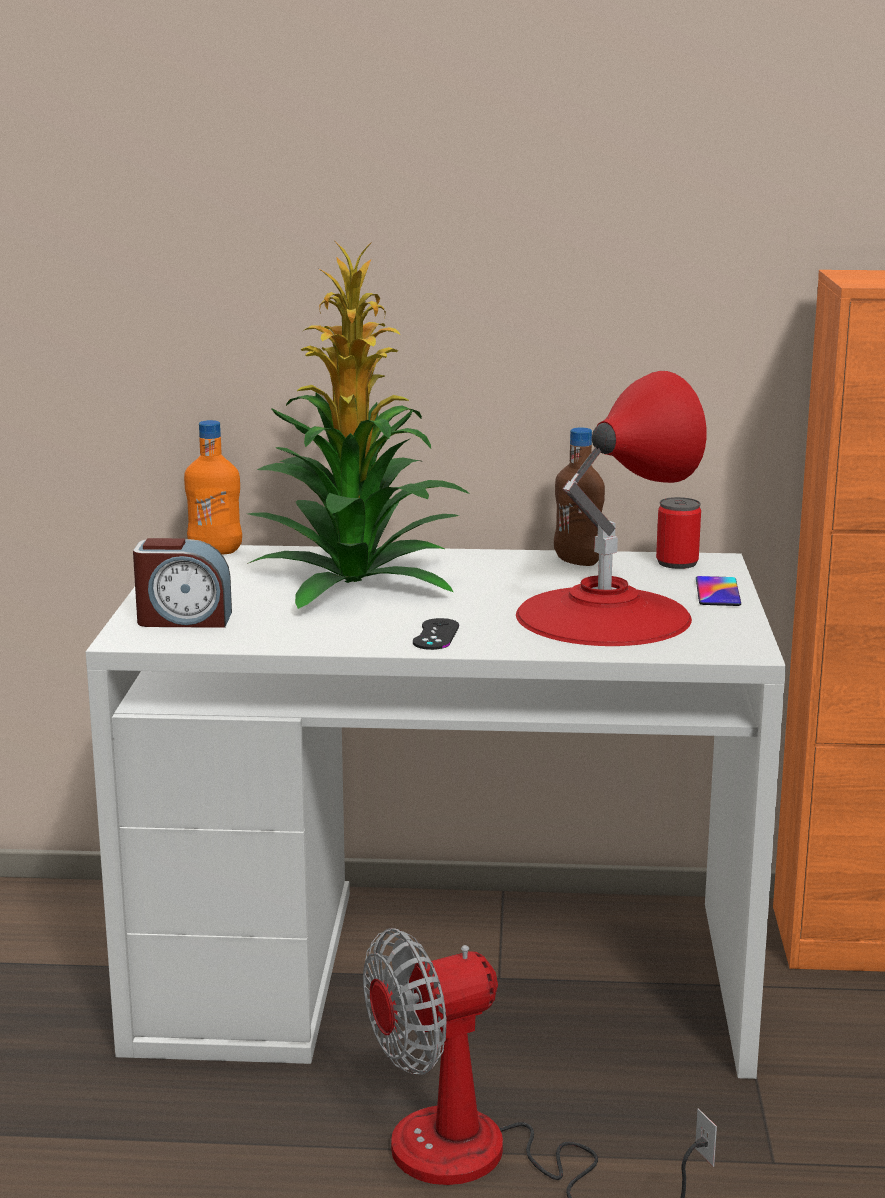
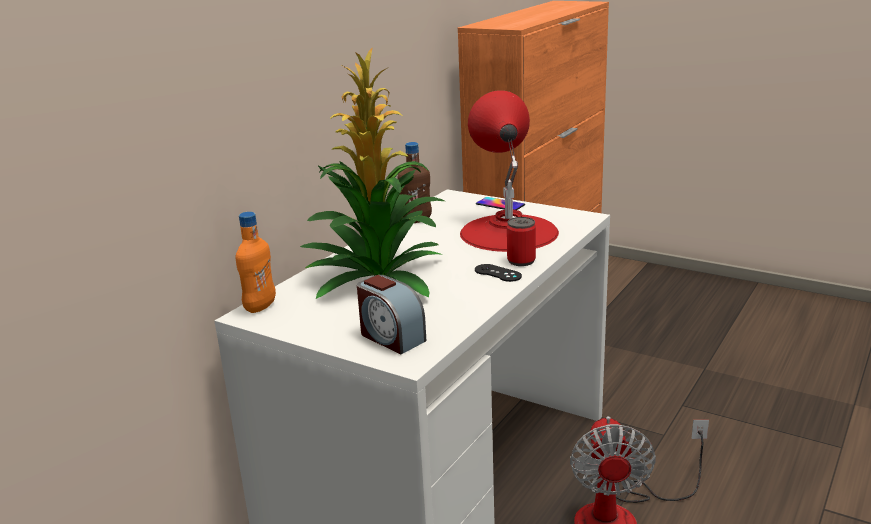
camera: 60 degrees left, 5 degrees up
alarm clock [133,538,232,628] -> alarm clock turned 105 degrees clockwise [357,275,426,354]
can [656,497,701,569] -> can moved to [507,217,536,266]

